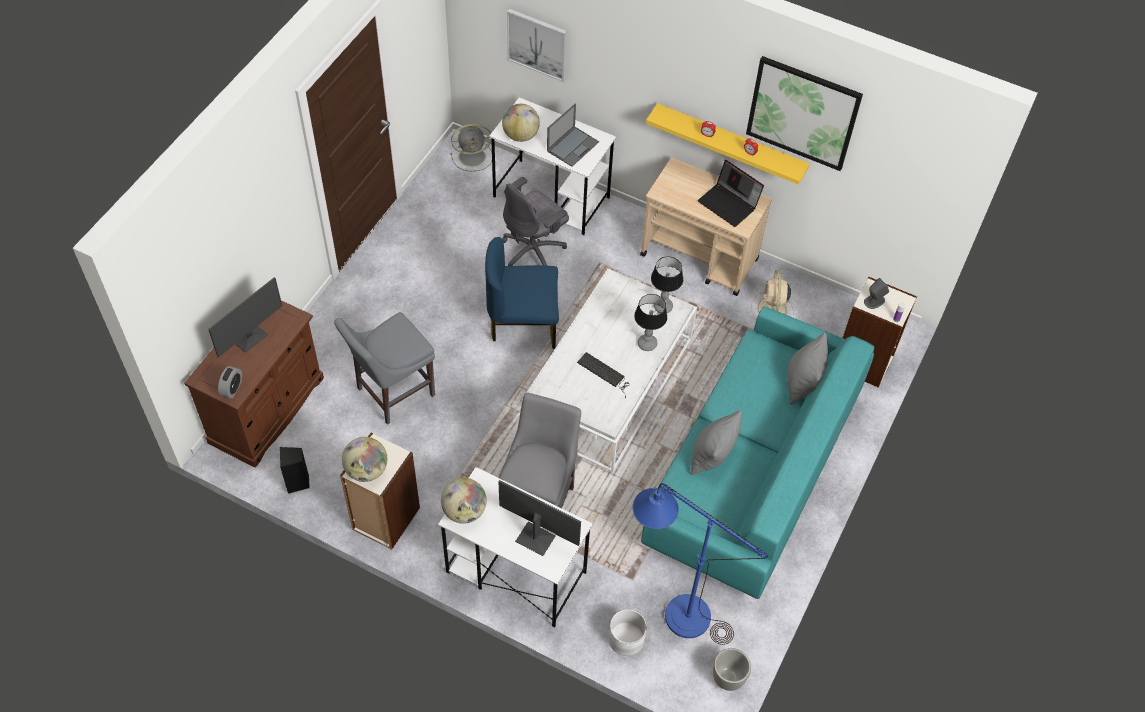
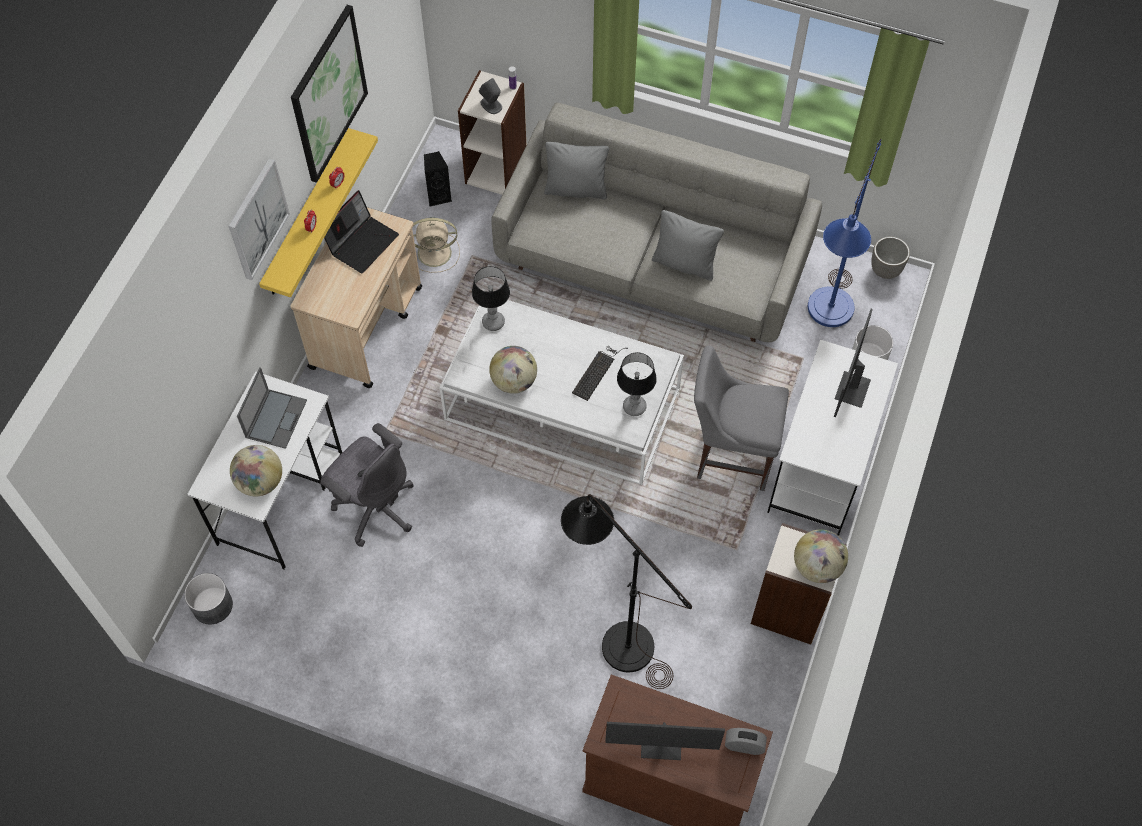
camera: 95 degrees left, 5 degrees up
monitor [208,277,282,357] -> monitor turned 150 degrees clockwise [605,722,725,760]
black speaker [280,447,310,494] -> black speaker moved to [424,151,452,207]
grey chair [334,312,435,425] -> black floor lamp [561,494,692,689]
globe [441,478,487,524] -> globe moved to [489,346,537,394]
grey fan [450,124,492,171] -> grey planter [184,573,233,624]
blue chair [485,237,559,349] -> none
picture [507,9,567,82] -> picture moved to [228,158,290,280]
laptop [547,104,599,167] -> laptop turned 75 degrees clockwise [237,367,307,449]
table lamp [634,294,667,351] -> table lamp moved to [617,352,657,416]
turquoise sofa [641,306,874,599] -> grey sofa [491,103,822,342]

